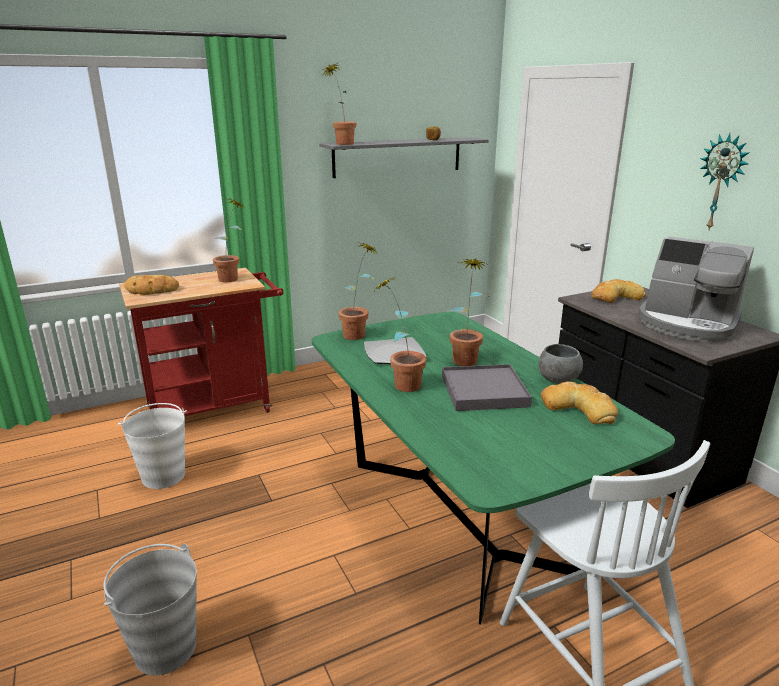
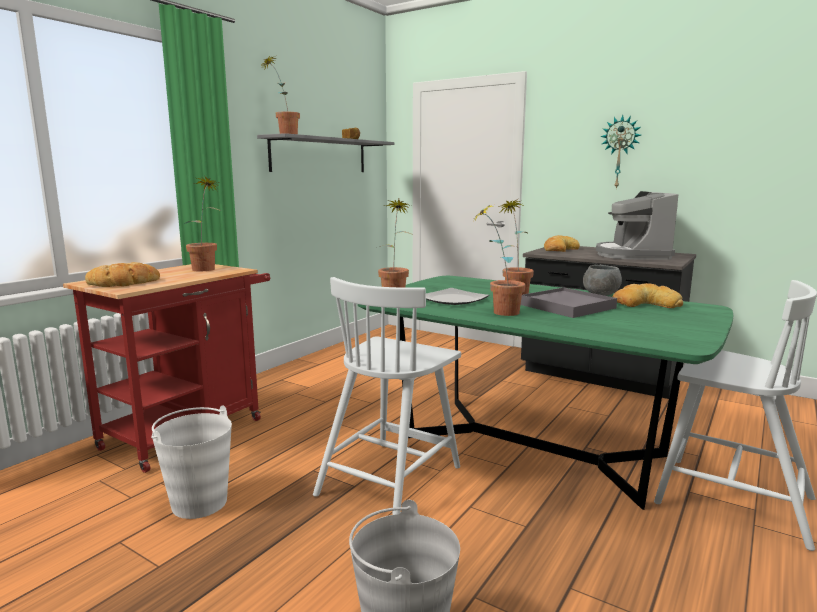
camera: 30 degrees left, 10 degrees down
coffee machine [638,236,754,342] -> coffee machine turned 90 degrees clockwise [596,191,678,260]
none -> white chair [313,277,461,515]

